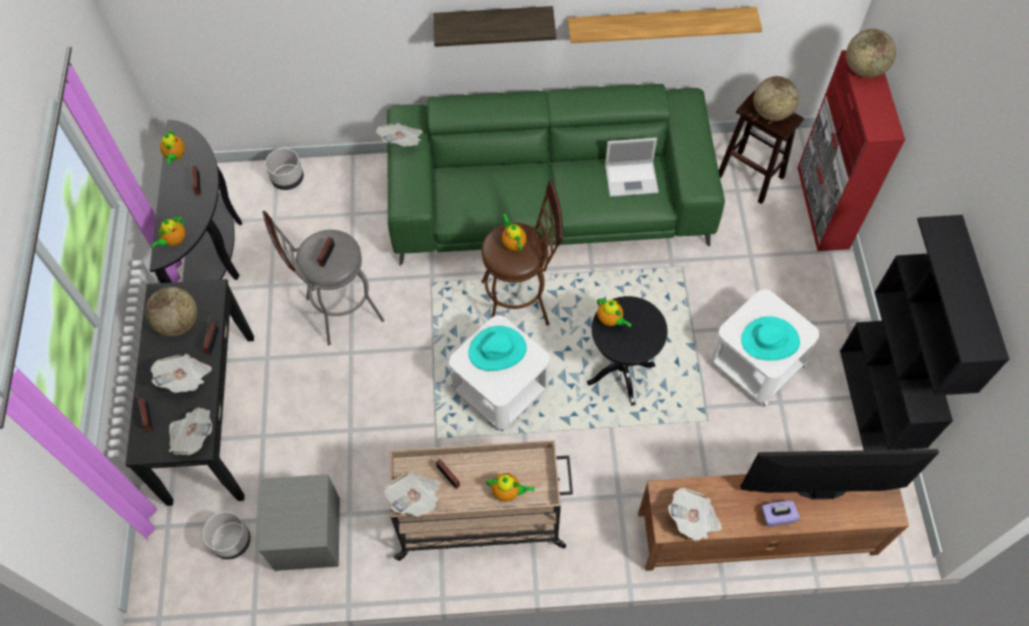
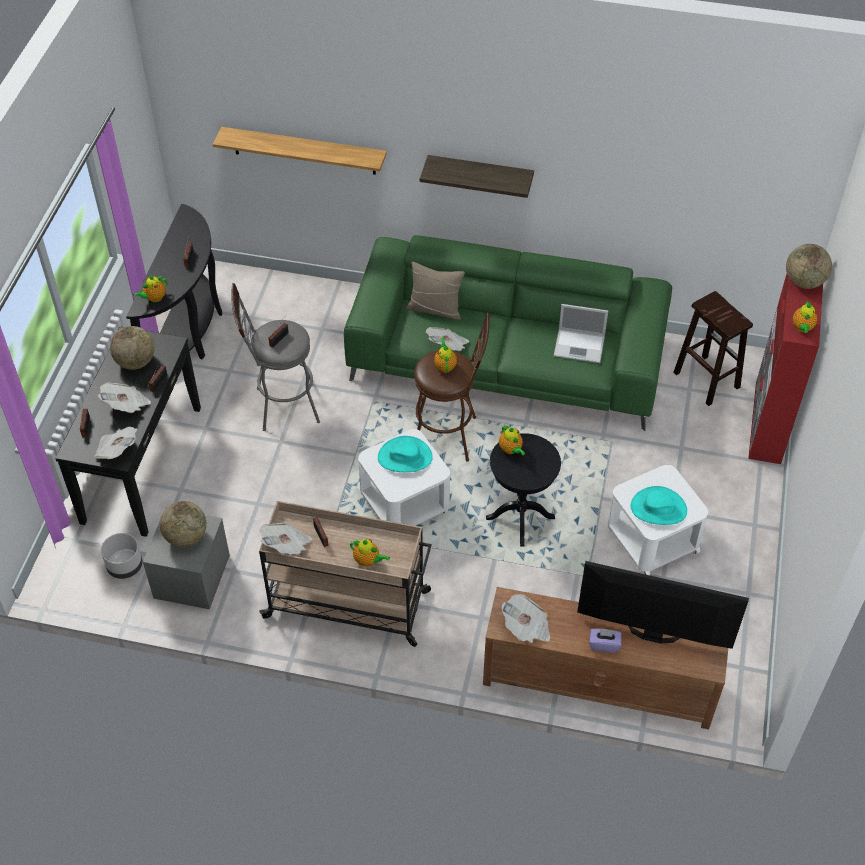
camera: 15 degrees right, 10 degrees down
teapot [160,130,185,164] -> teapot moved to [793,301,818,333]
grey planter [265,148,304,190] -> none
newspaper [376,123,423,147] -> newspaper moved to [426,327,469,351]
shelf [568,7,762,43] -> shelf moved to [213,127,387,175]
globe [753,76,799,121] -> globe moved to [160,501,206,547]
black bookcase [840,215,1010,450] -> none
none -> beige pillow [406,262,465,320]

